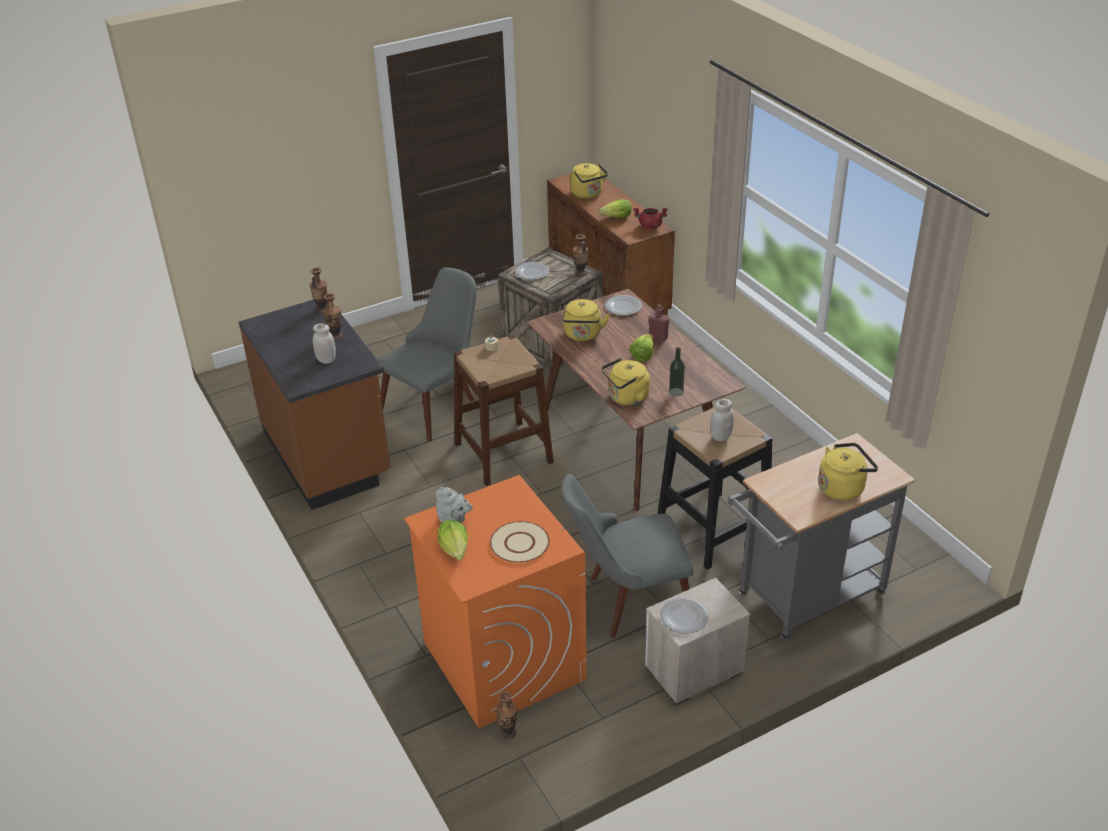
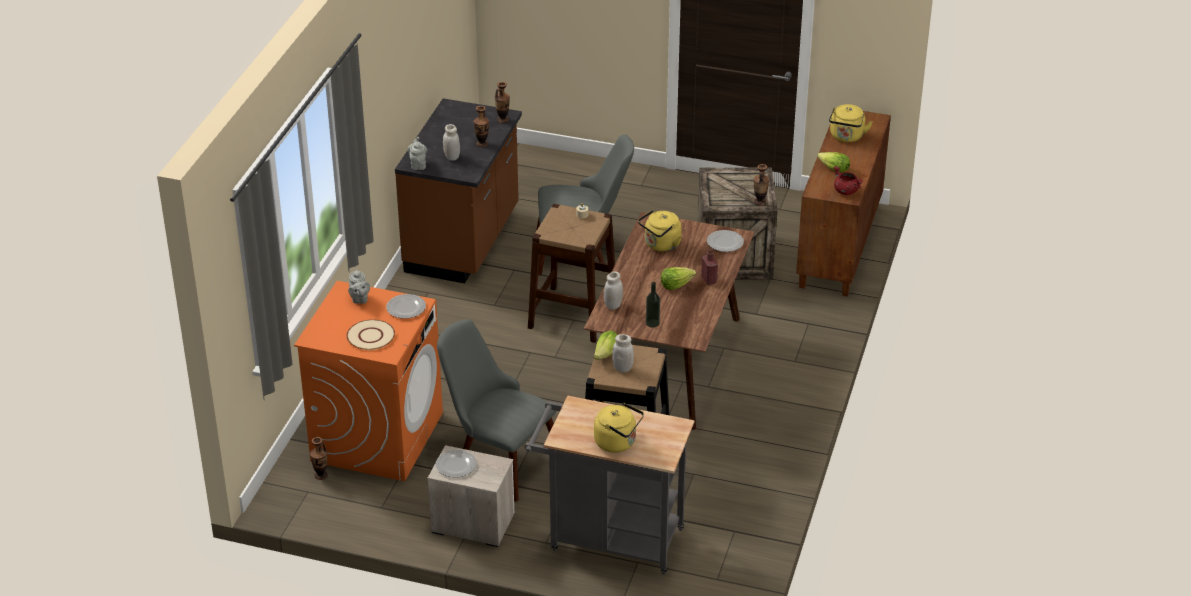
camera: 45 degrees right, 0 degrees up
lettuce [438,520,468,560] -> lettuce moved to [594,331,618,360]
plate [515,262,549,280] -> plate moved to [386,294,426,319]
yellow kettle [601,358,650,406] -> white jar [604,272,623,310]
none -> grey teapot [407,137,427,170]

